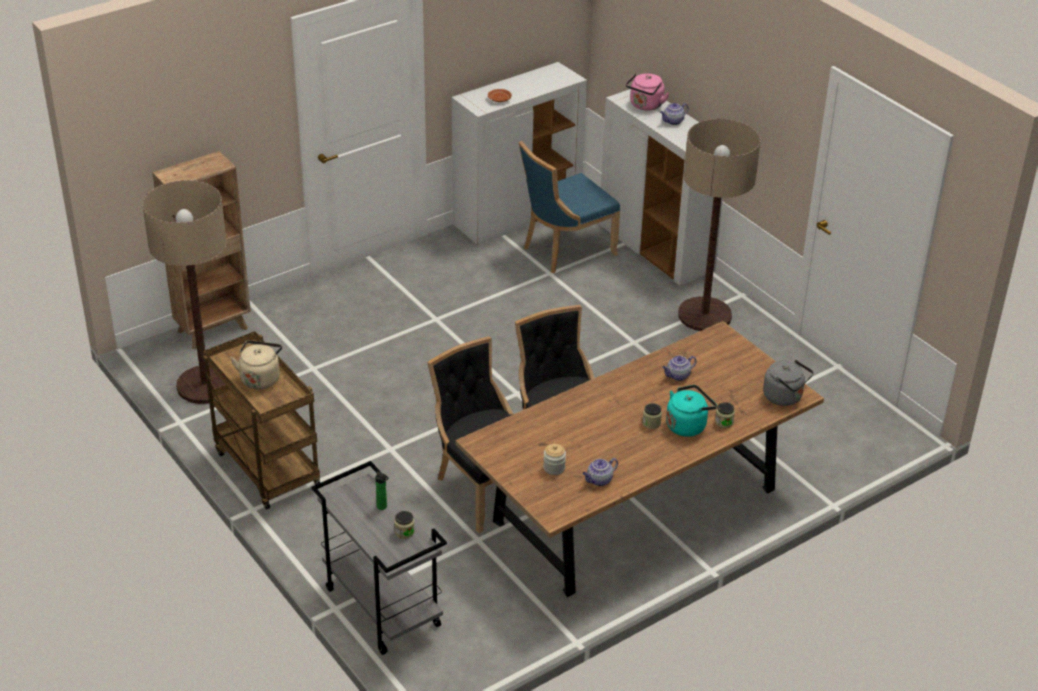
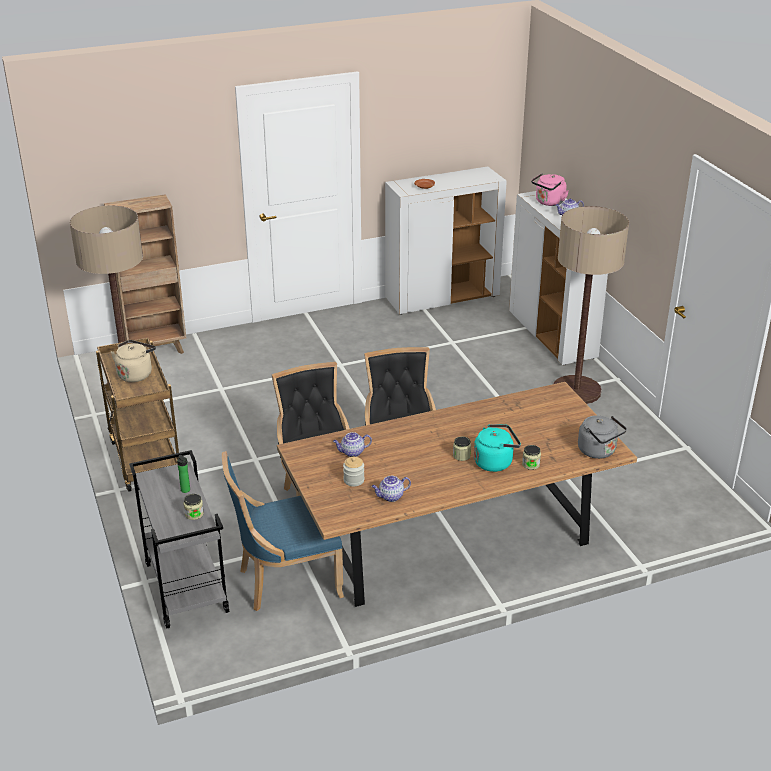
camera: 15 degrees right, 5 degrees down
blue chair [519,141,620,273] -> blue chair moved to [222,451,344,611]
teapot [662,356,697,381] -> teapot moved to [333,432,372,457]

